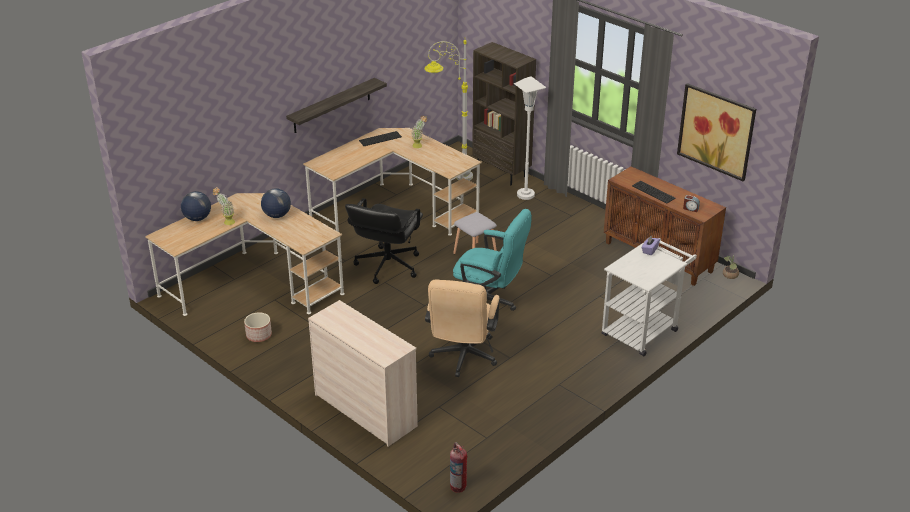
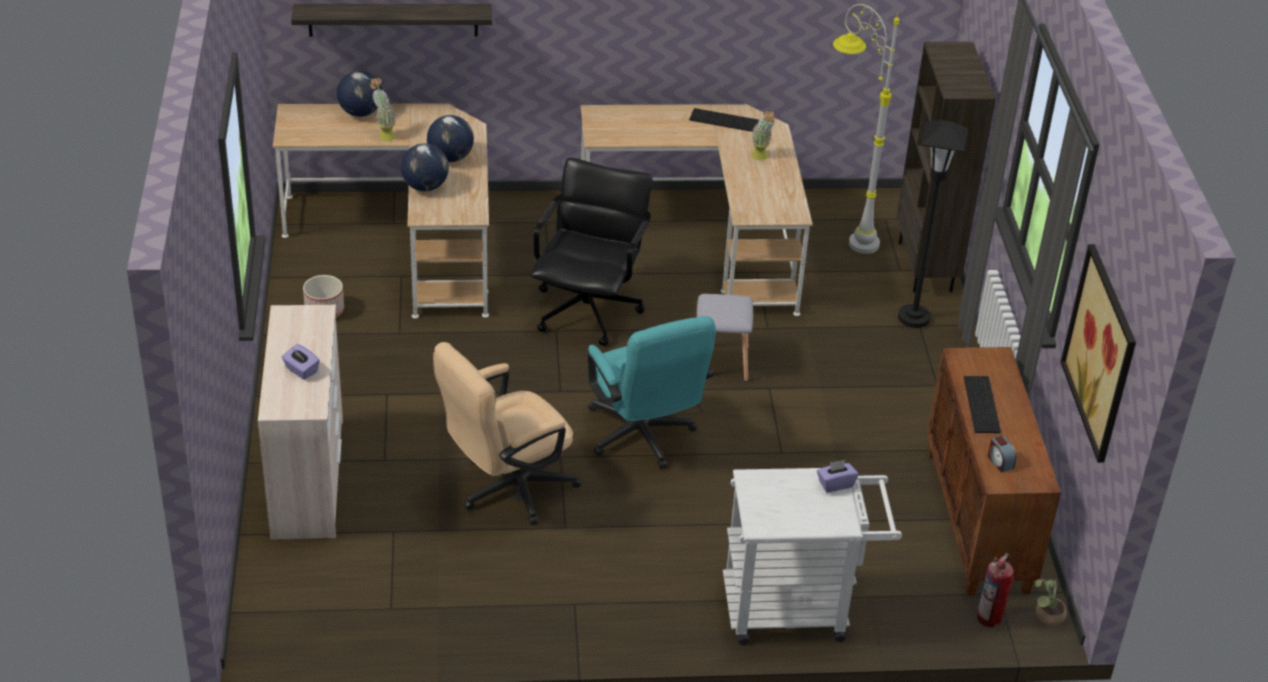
camera: 40 degrees right, 5 degrees up
shelf [286,78,387,133] -> shelf moved to [291,4,492,37]
black office chair [345,198,423,284] -> black office chair turned 135 degrees clockwise [530,158,653,346]
fire extinguisher [450,442,467,493] -> fire extinguisher moved to [977,553,1014,627]
white floor lamp [514,76,547,200] -> black floor lamp [898,120,968,328]
none -> purple tissue box [281,344,320,380]
none -> globe [401,143,449,192]

